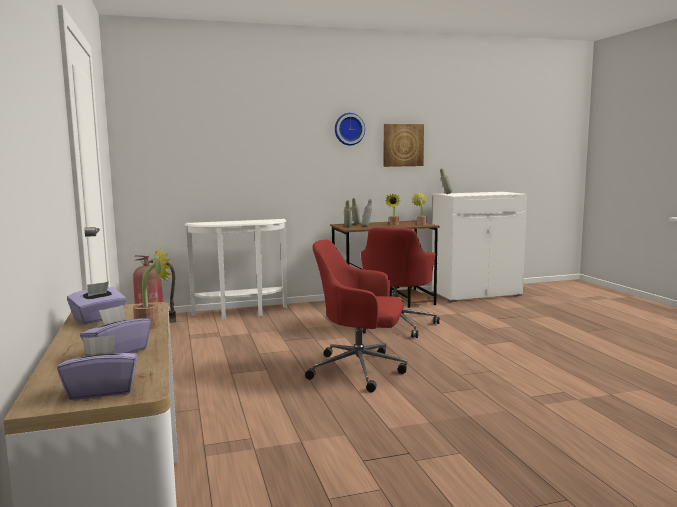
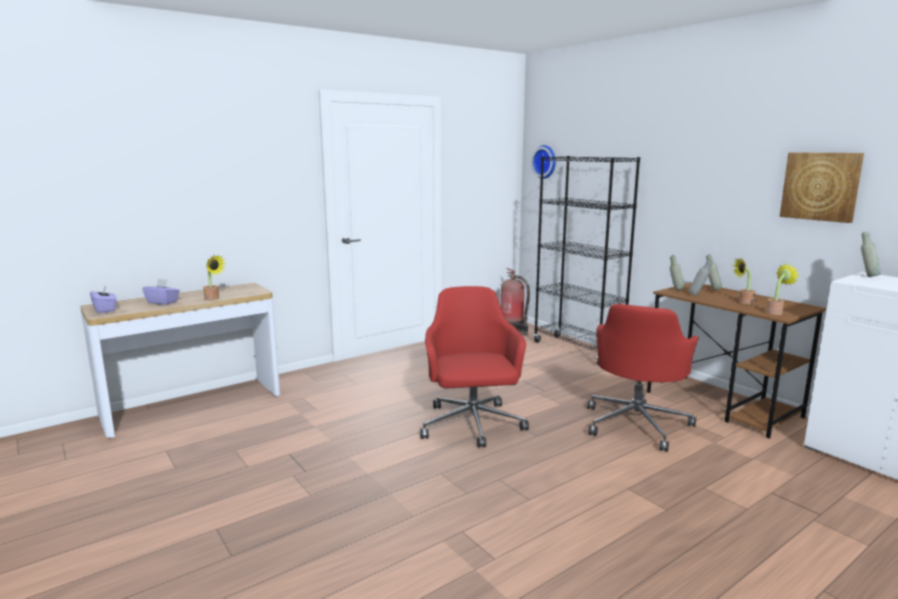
camera: 70 degrees right, 5 degrees up
purple tissue box [67,282,127,324] -> none
white console table [184,219,287,320] -> black bookcase [534,156,640,365]
wall clock [335,113,365,146] -> wall clock moved to [531,145,556,179]
red office chair [361,227,440,338] -> red office chair turned 60 degrees counterclockwise [587,304,699,452]

